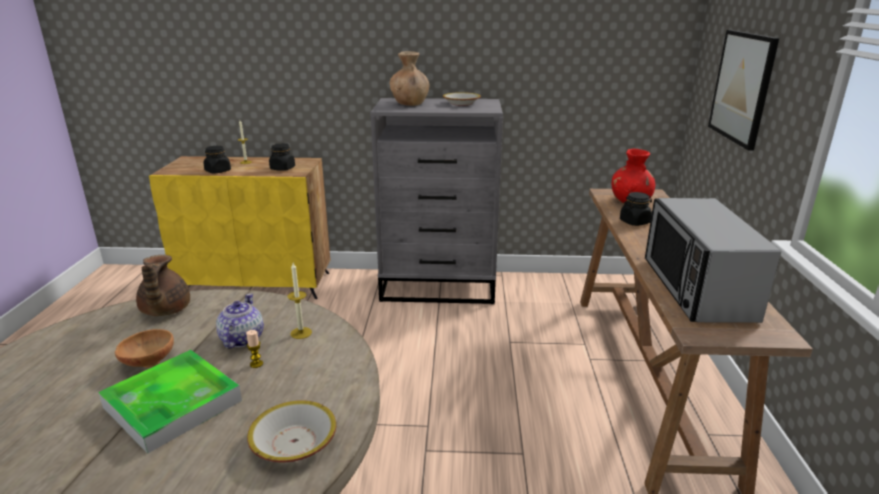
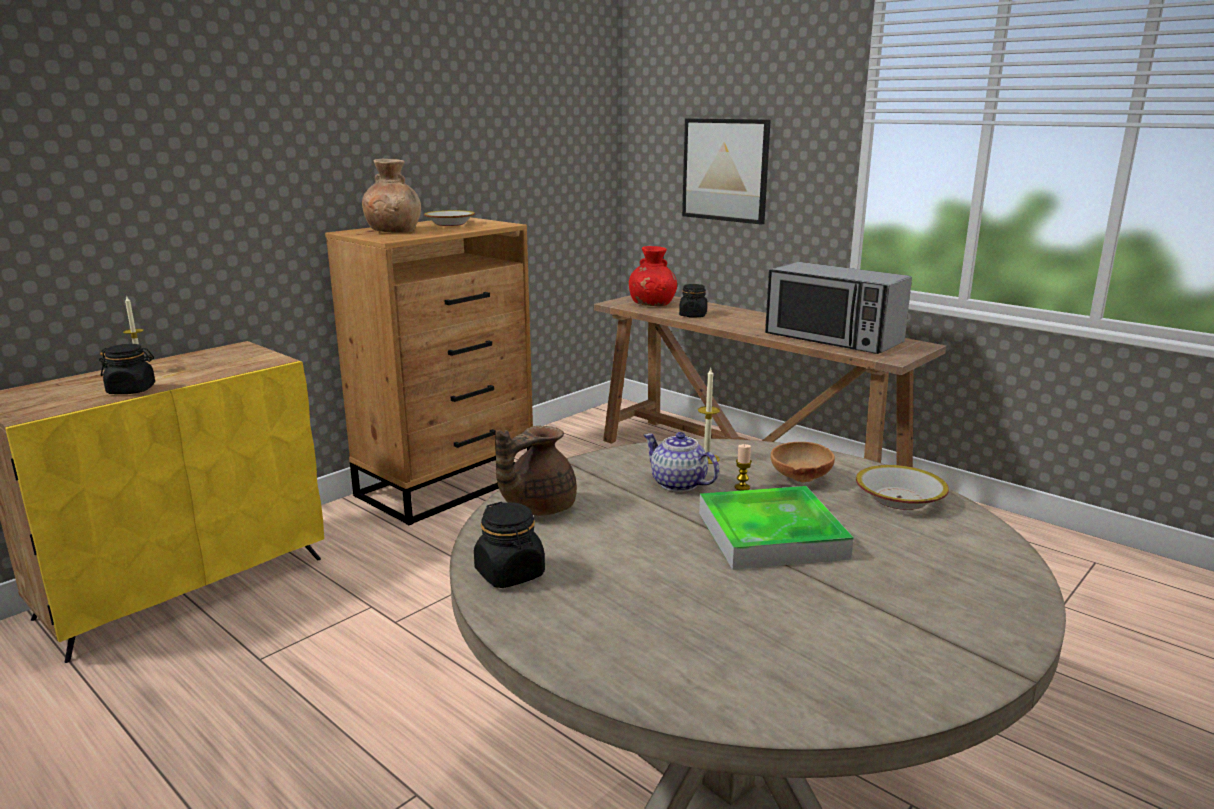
camera: 50 degrees left, 5 degrees down
brown bowl [115,329,174,368] -> brown bowl moved to [771,442,835,483]
brown teapot [136,255,190,316] -> brown teapot turned 105 degrees clockwise [495,426,577,515]
black jar [269,143,295,171] -> black jar moved to [474,502,545,588]
grey dresser [370,98,503,304] -> brown dresser [325,217,533,525]

